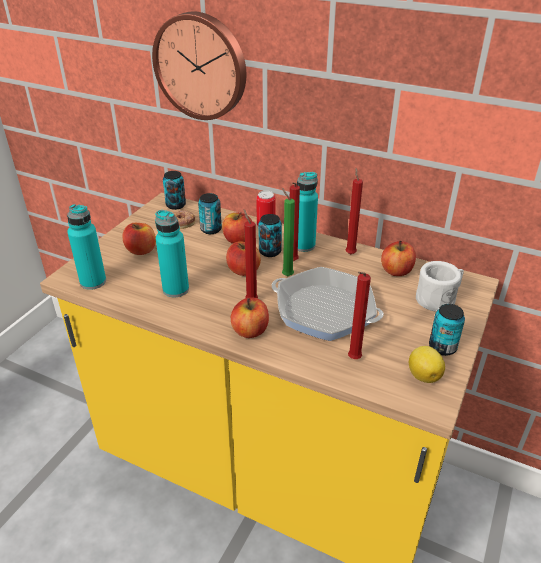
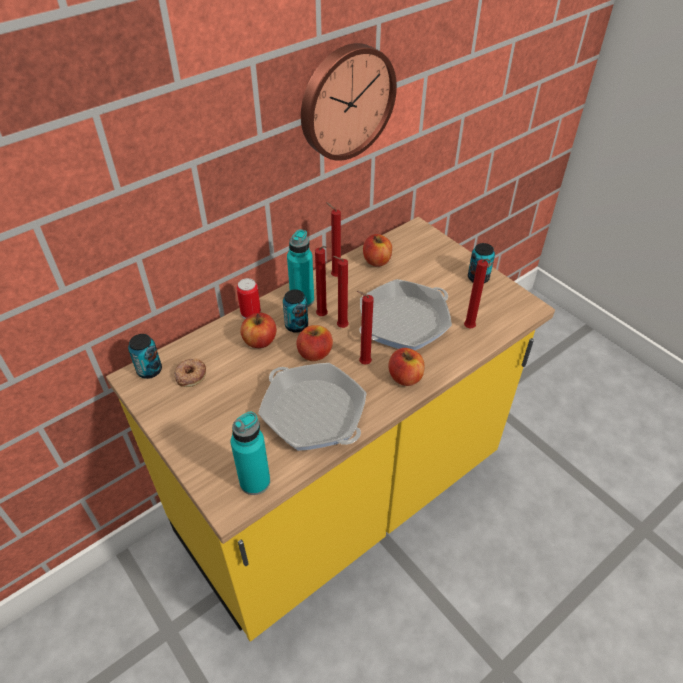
camera: 65 degrees left, 10 degrees up
apple [122,223,156,255] -> none
wall clock [152,12,246,120] -> wall clock moved to [301,43,397,161]
turquoise bottle [155,210,189,297] -> frying pan [258,363,366,451]
can [198,193,222,234] -> none
green candle [282,188,295,276] -> red candle [333,256,349,328]
lemon [409,346,445,383] -> none
white mug [416,261,464,311] -> none

